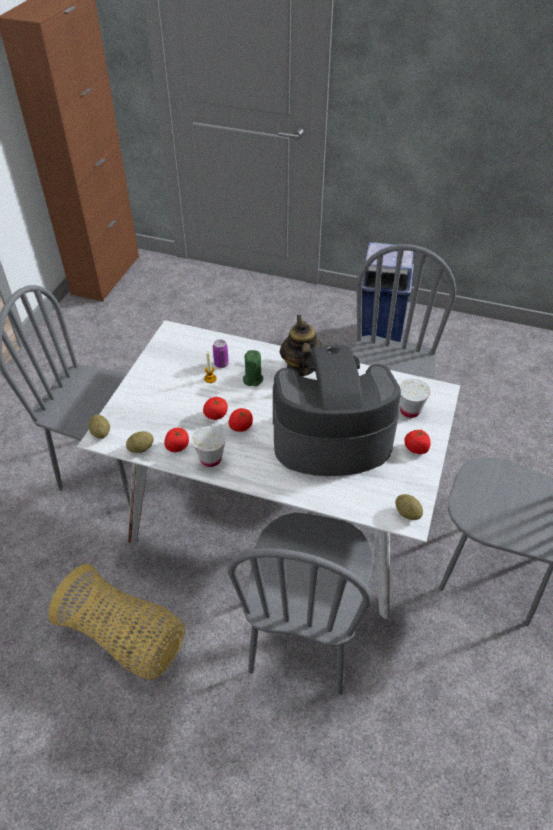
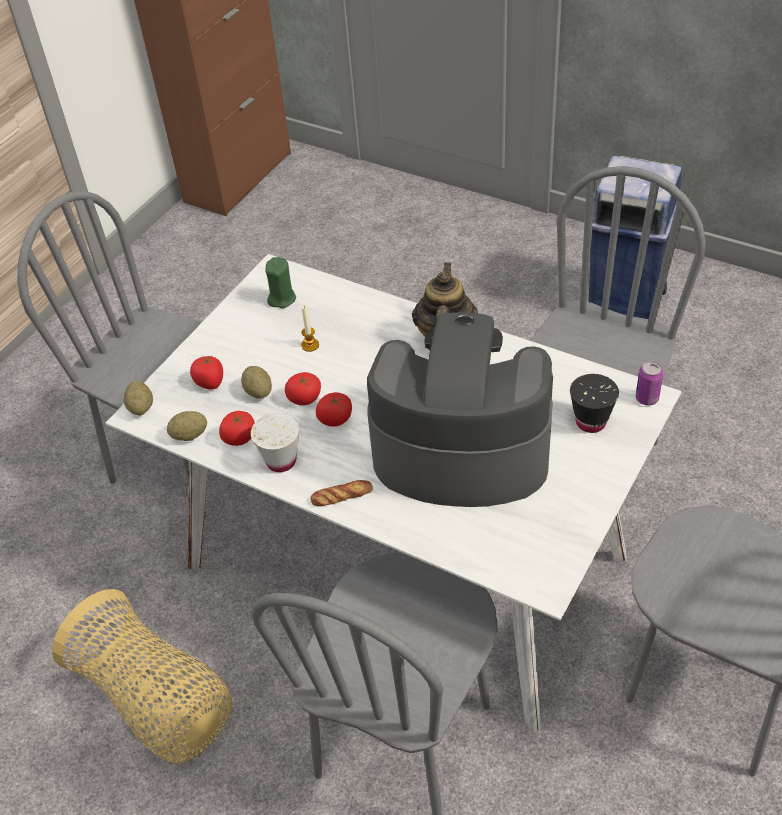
camera: 15 degrees right, 0 degrees up
can [213,339,229,368] -> can moved to [636,361,663,405]
green candle [243,350,263,386] -> green candle moved to [266,257,296,308]
potato [395,494,423,520] -> potato moved to [241,366,272,398]
white cup [399,379,430,418] -> black cup [570,374,619,433]
tomato [404,429,431,454] -> tomato moved to [190,354,223,389]
none -> bread [310,480,373,506]

